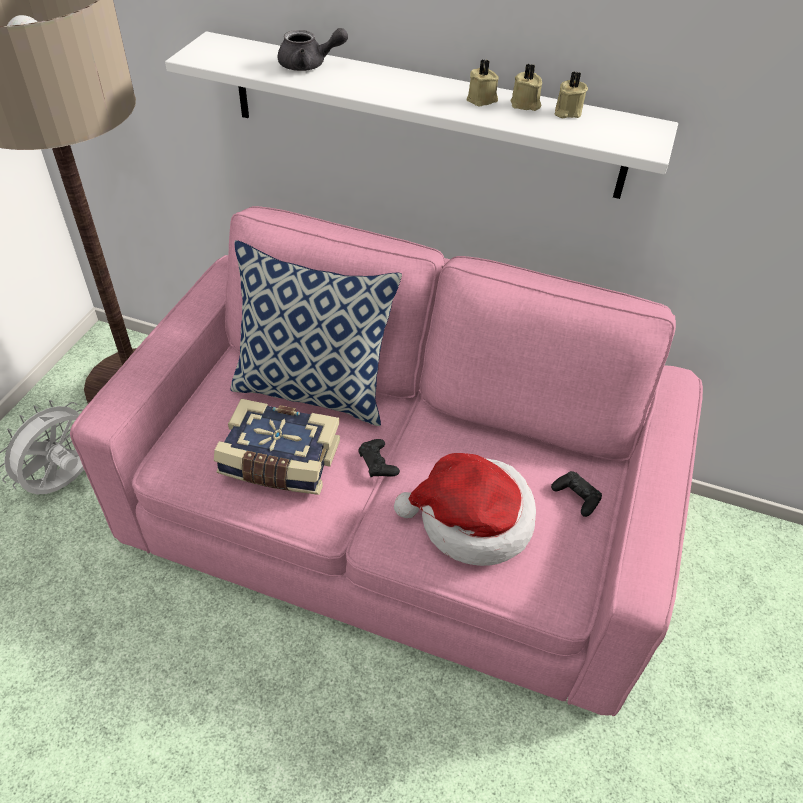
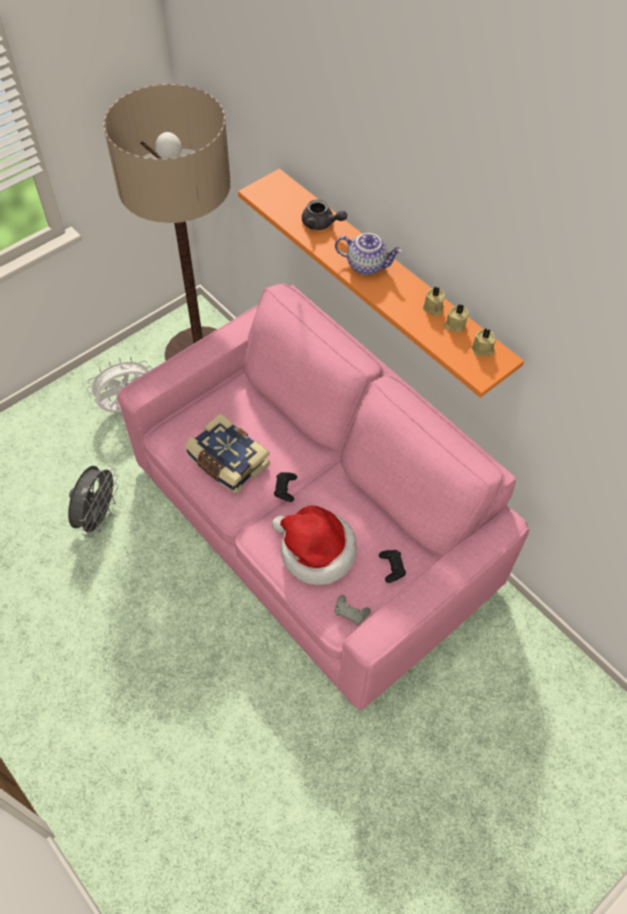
camera: 30 degrees right, 10 degrees up
white shelf [165,31,678,199] -> orange shelf [238,169,524,398]
pillow [231,240,402,426] -> none
beige candle [467,60,499,107] -> beige candle moved to [471,328,496,356]
none -> grey fan [68,465,119,538]
none -> teapot [335,233,402,275]
none -> grey game controller [335,595,371,625]

